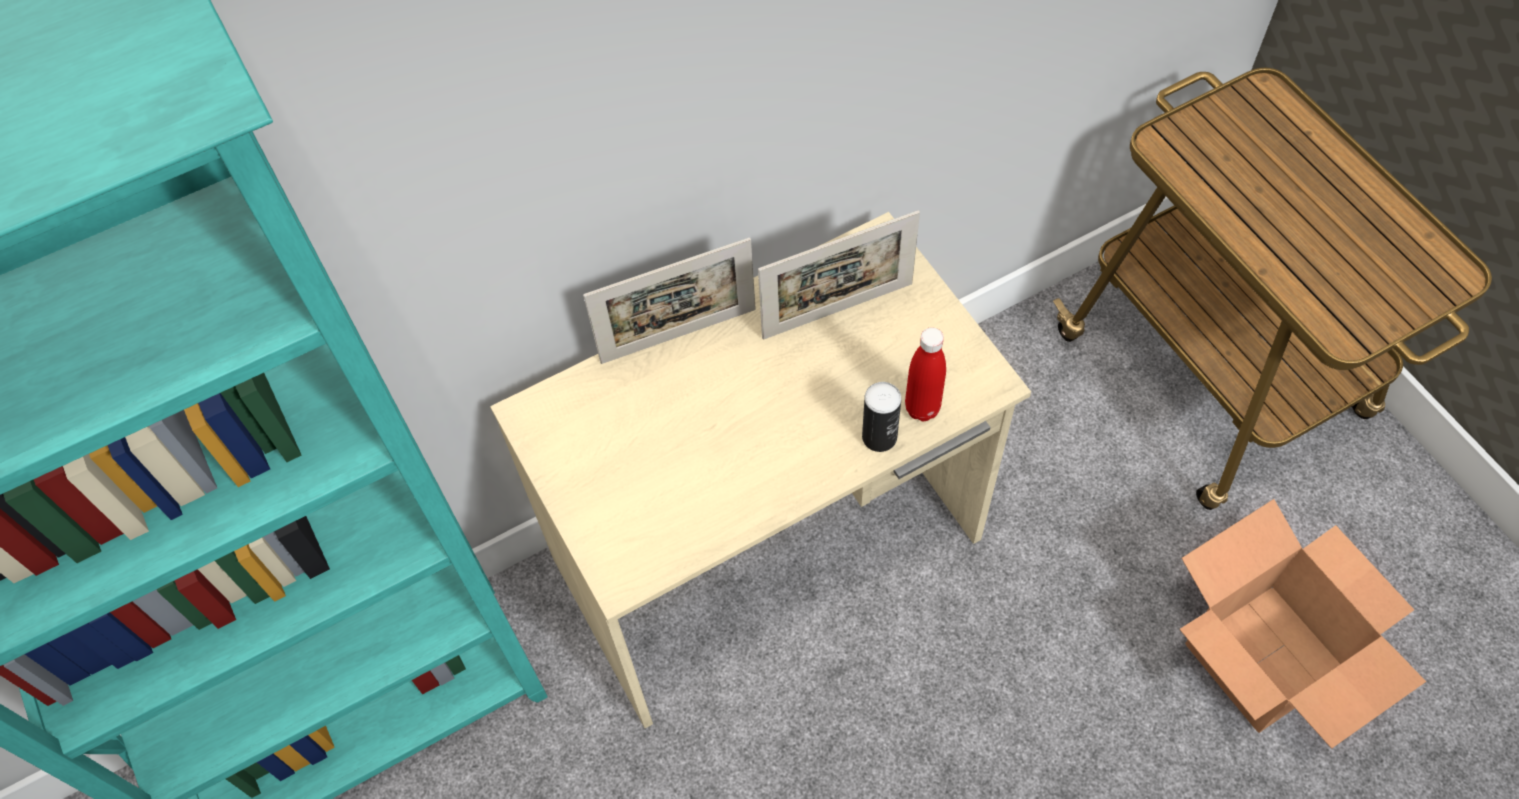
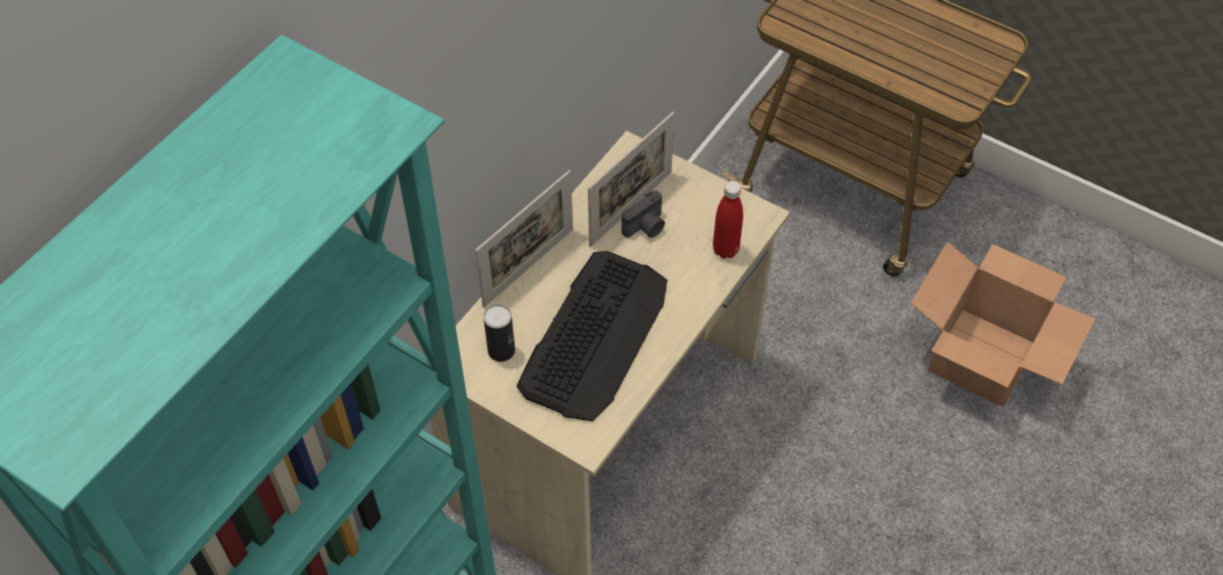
camera: 30 degrees left, 5 degrees down
can [862,382,901,452] -> can moved to [483,305,515,362]
none -> keyboard [517,251,667,421]
none -> camera [621,191,665,238]

